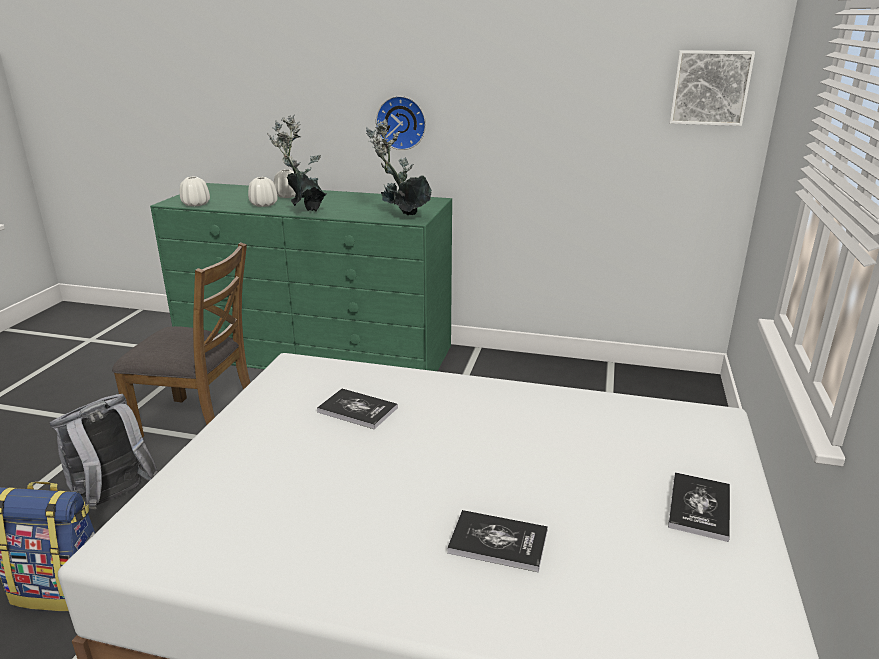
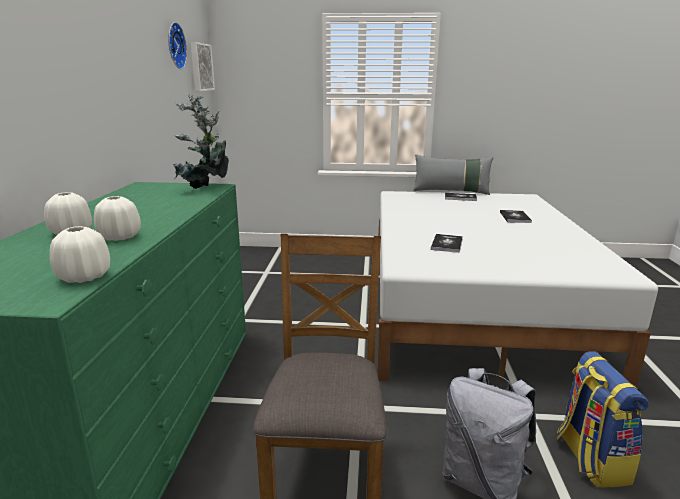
camera: 100 degrees left, 5 degrees down
potted plant [267,115,327,211] -> none
wall clock [376,96,426,150] -> wall clock moved to [168,22,187,69]
none -> grey pillow [413,155,493,195]

